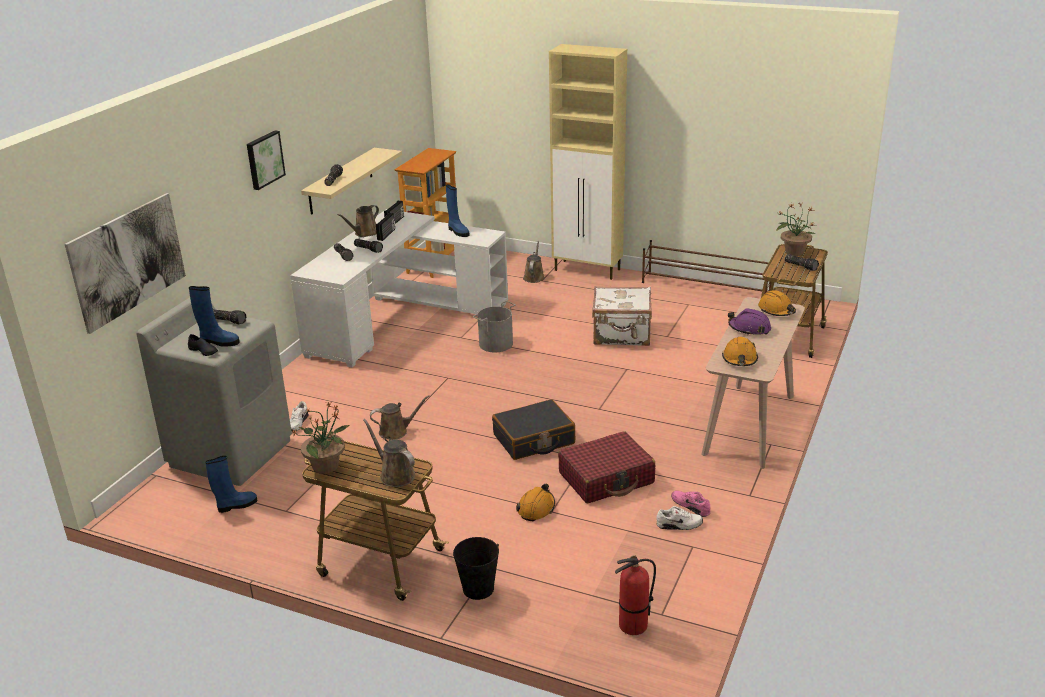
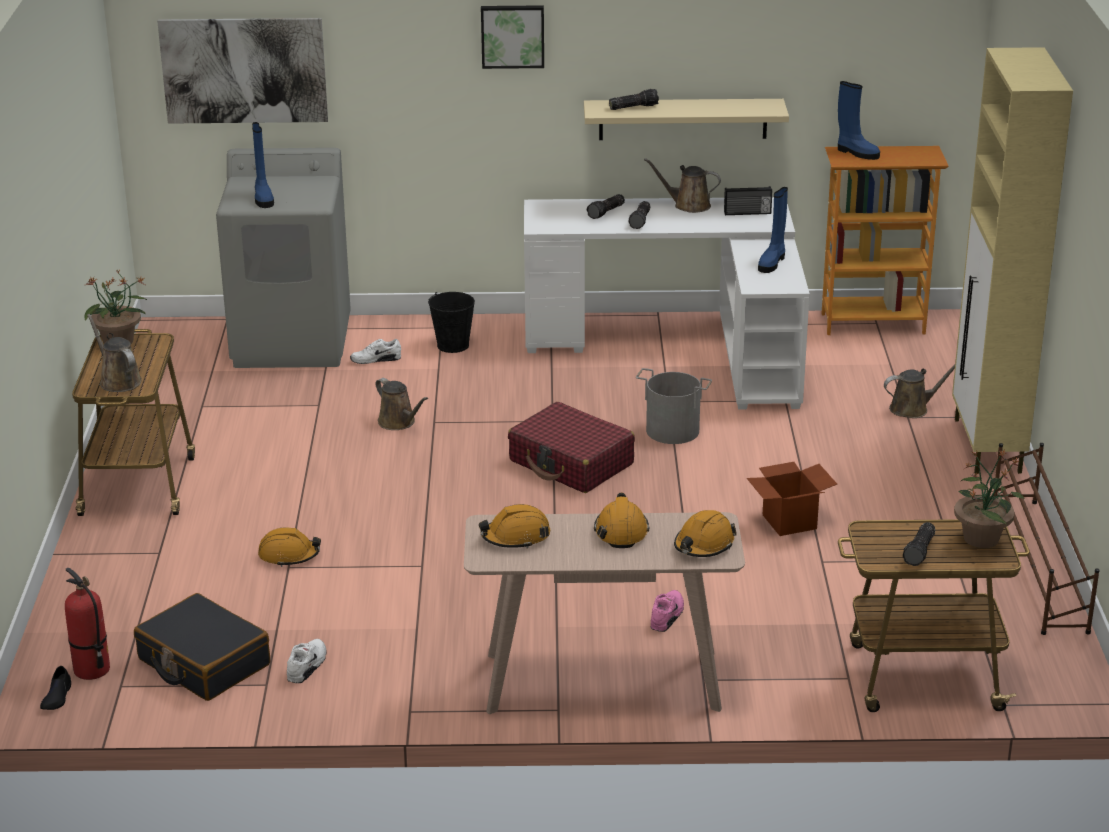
camera: 65 degrees right, 0 degrees up
black shoe [188,334,218,356] -> black shoe moved to [40,666,71,710]
blue boot [205,456,258,513] -> blue boot moved to [838,81,880,160]
flashlight [213,309,247,324] -> none
brown watering can [363,419,415,487] -> brown watering can turned 60 degrees counterclockwise [87,314,142,392]
radio [376,213,395,241] -> none
black bucket [453,537,499,600] -> black bucket moved to [428,292,475,353]
black suitcase [492,399,575,460] -> black suitcase moved to [134,593,270,701]
red suitcase [558,431,655,503] -> red suitcase moved to [508,402,635,493]
white suitcase [592,286,652,346] -> cardboard box [747,462,837,536]
white shoe [657,506,703,530] -> white shoe turned 135 degrees counterclockwise [287,639,326,683]
pink shoe [671,491,710,517] -> pink shoe moved to [651,590,684,632]
purple hard hat [728,308,771,335] -> orange hard hat [594,492,650,548]

